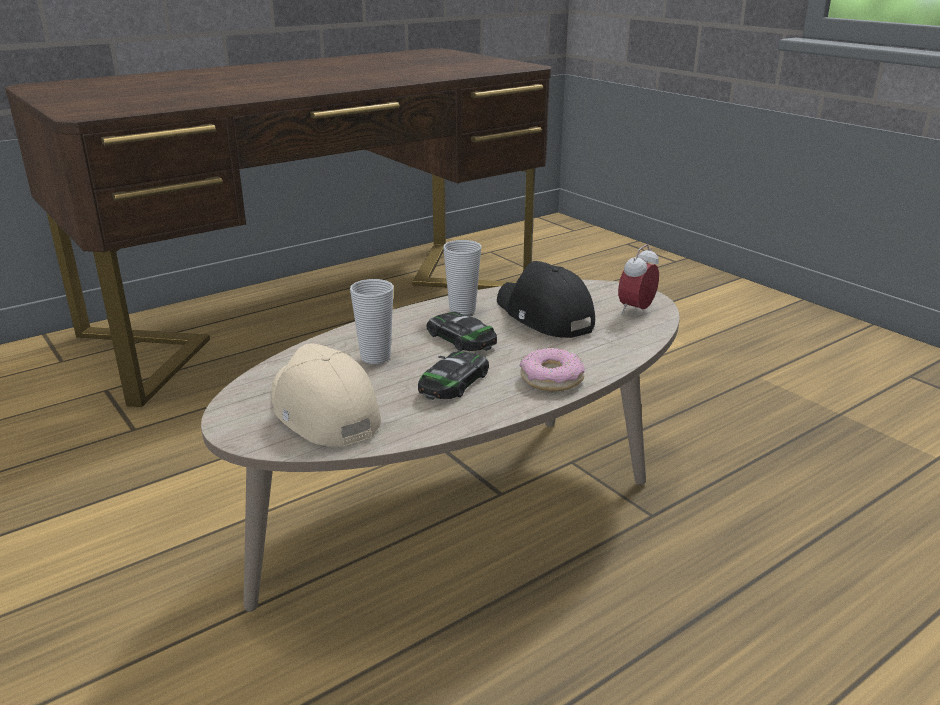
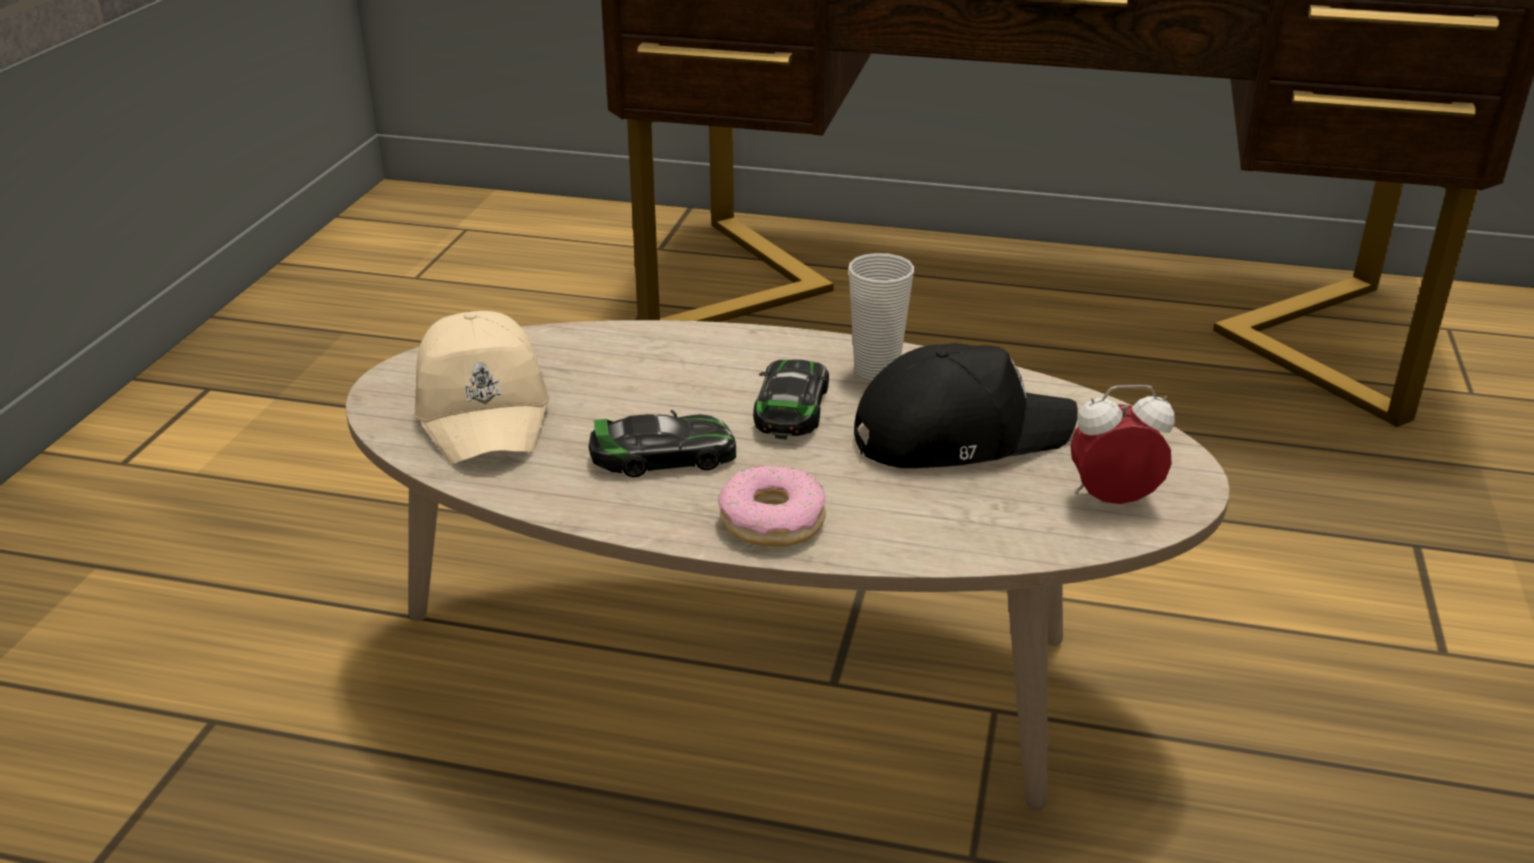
camera: 50 degrees right, 5 degrees up
beige cap [271,344,381,446] -> beige cap turned 150 degrees clockwise [415,311,549,464]
cup [350,279,394,364] -> none
black cap [497,261,595,338] -> black cap turned 60 degrees clockwise [854,343,1078,468]

